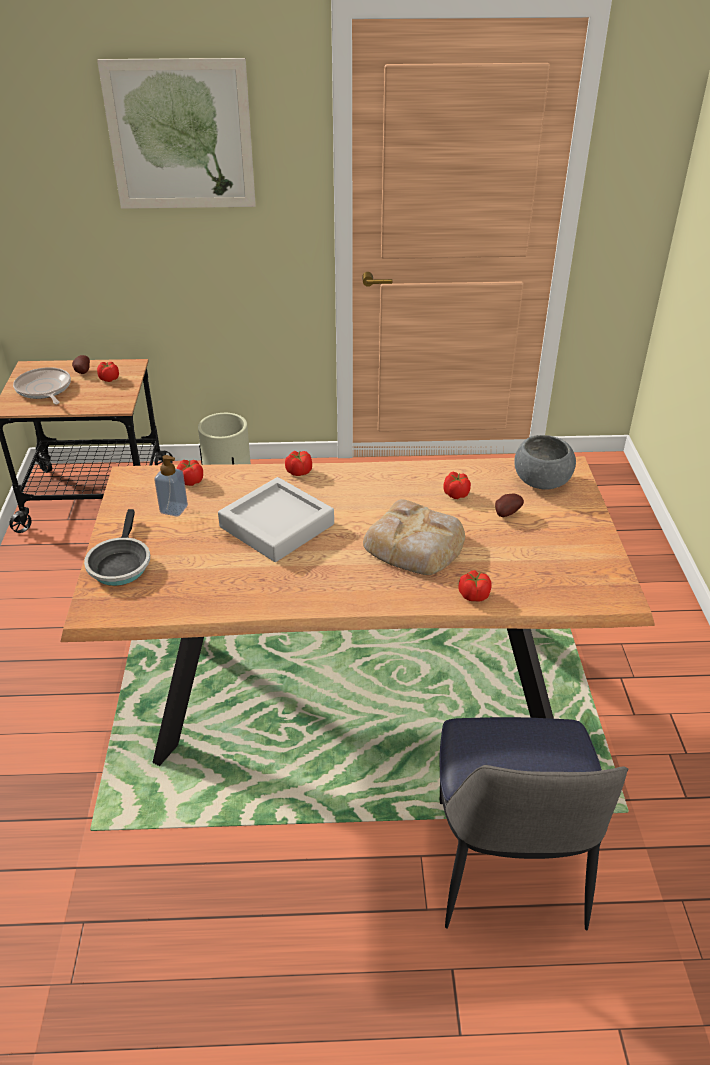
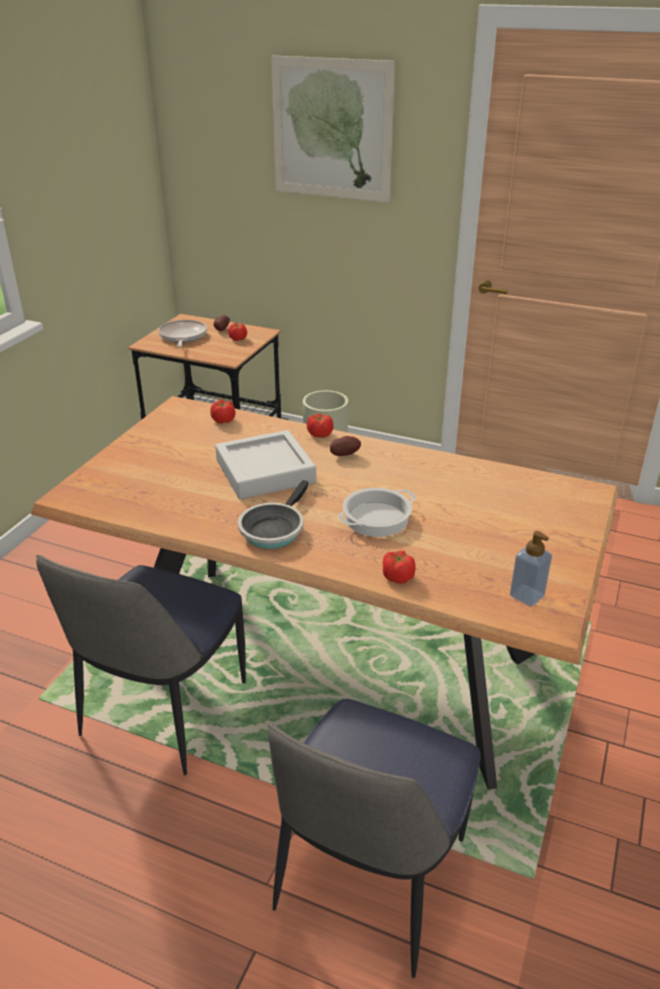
camera: 25 degrees right, 5 degrees down
frying pan [84,509,150,586] -> frying pan moved to [238,480,309,549]
soap dispenser [154,455,188,517] -> soap dispenser moved to [510,531,552,607]
bread [363,499,465,575] -> cooking pot [338,488,416,537]
tomato [443,472,471,499] -> none
potato [495,494,524,517] -> potato moved to [330,436,361,456]
grey bowl [514,435,576,490] -> none
none -> chair [36,555,246,775]

